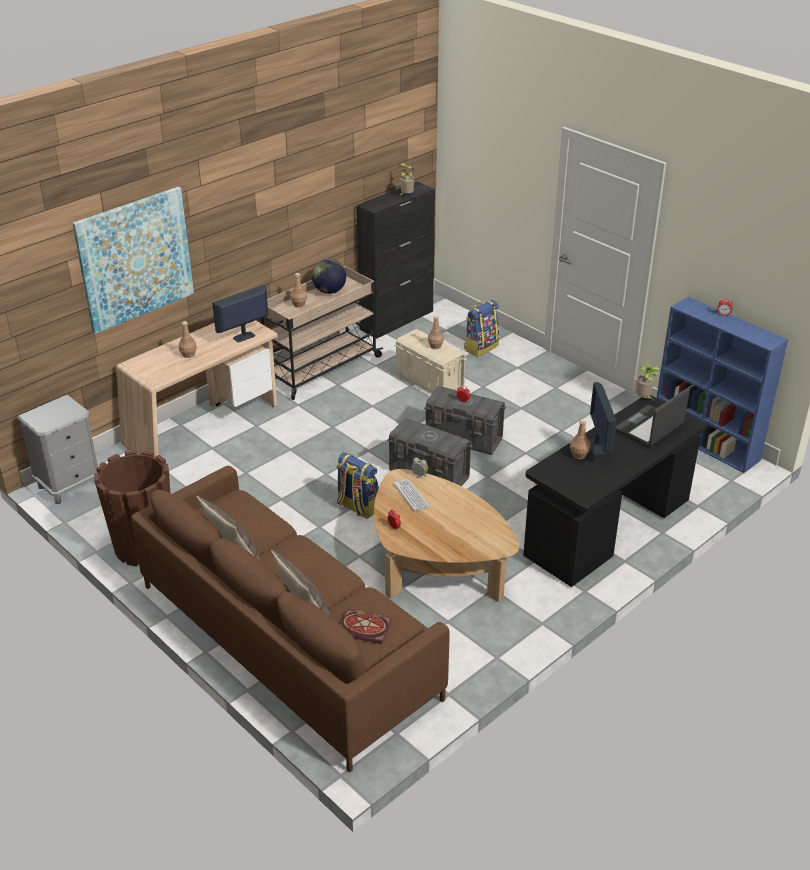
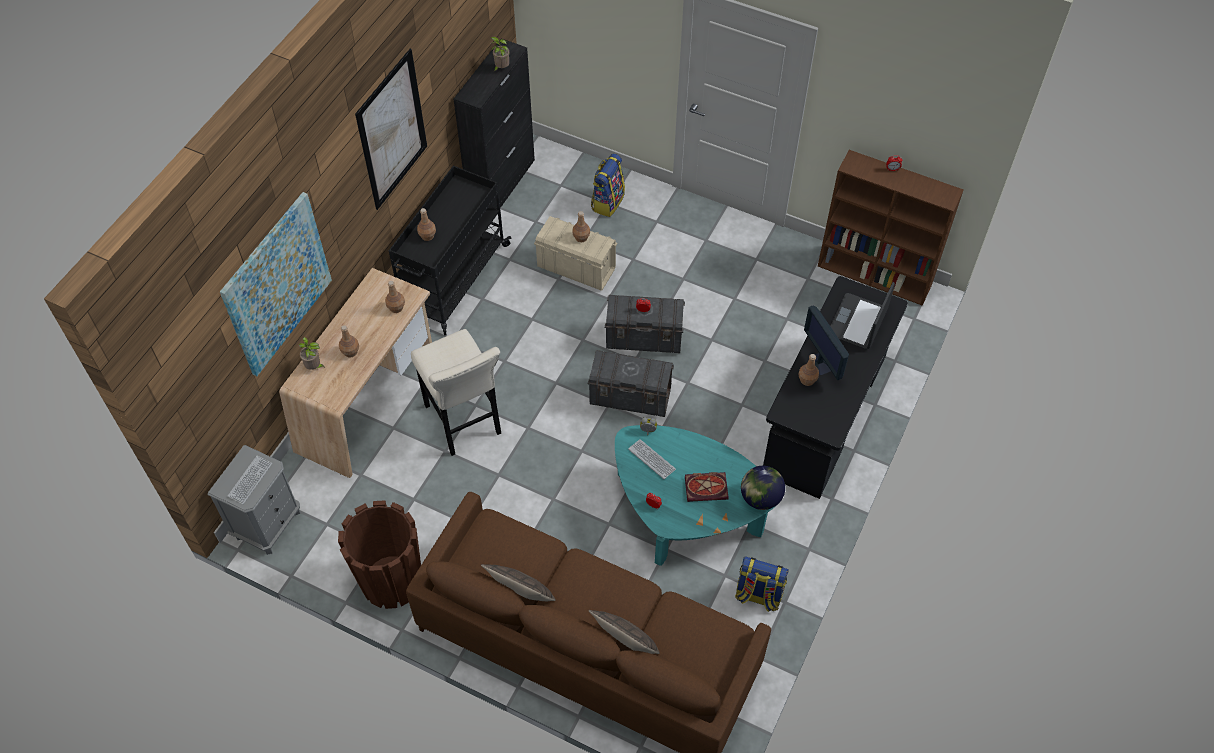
camera: 20 degrees left, 20 degrees up
monitor [212,285,268,342] -> brown bottle [385,281,405,313]
beige cart [261,266,383,400] -> black cart [389,166,511,335]
globe [312,259,346,294] -> globe moved to [741,466,785,510]
backpack [337,452,379,519] -> backpack moved to [735,556,789,612]
book [340,609,391,644] -> book moved to [685,472,729,502]
brown coffee table [374,469,520,602] -> turquoise coffee table [615,425,774,566]
potted plant [636,363,660,401] -> potted plant moved to [299,337,324,370]
blue bookcase [656,297,788,473] -> brown bookcase [818,150,964,306]
none -> keyboard [228,456,272,504]
none -> picture [355,48,427,210]
none -> beige stool [411,329,501,456]

